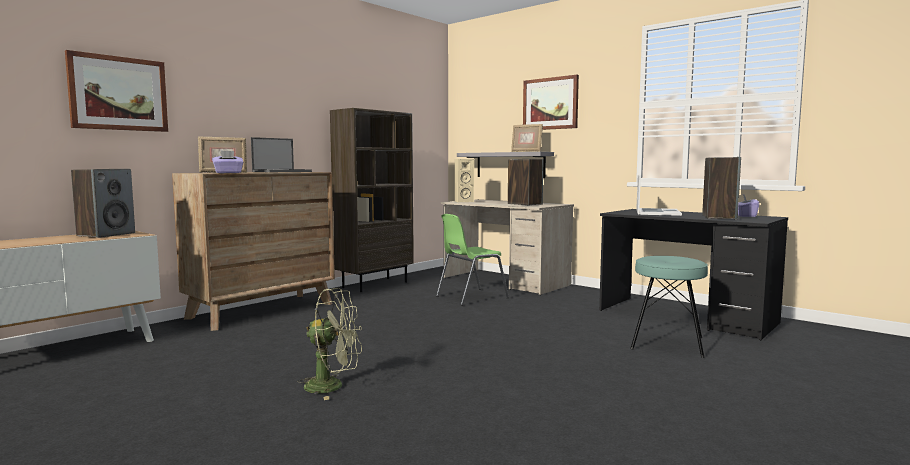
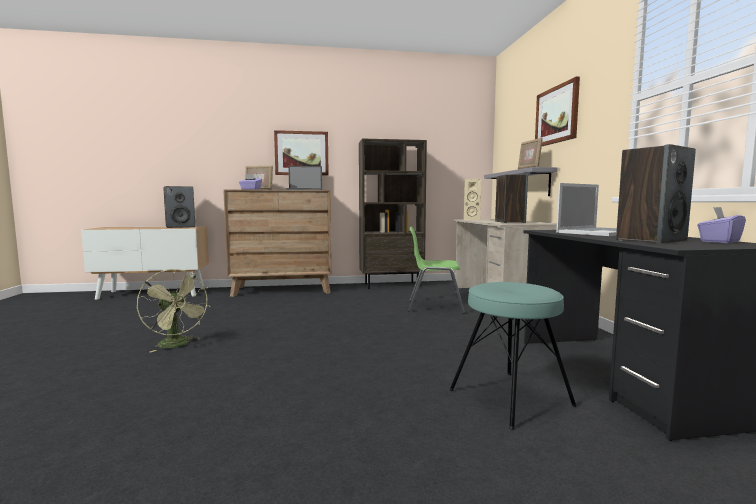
camera: 40 degrees right, 0 degrees up
picture [65,50,168,132] -> picture moved to [274,130,329,176]

